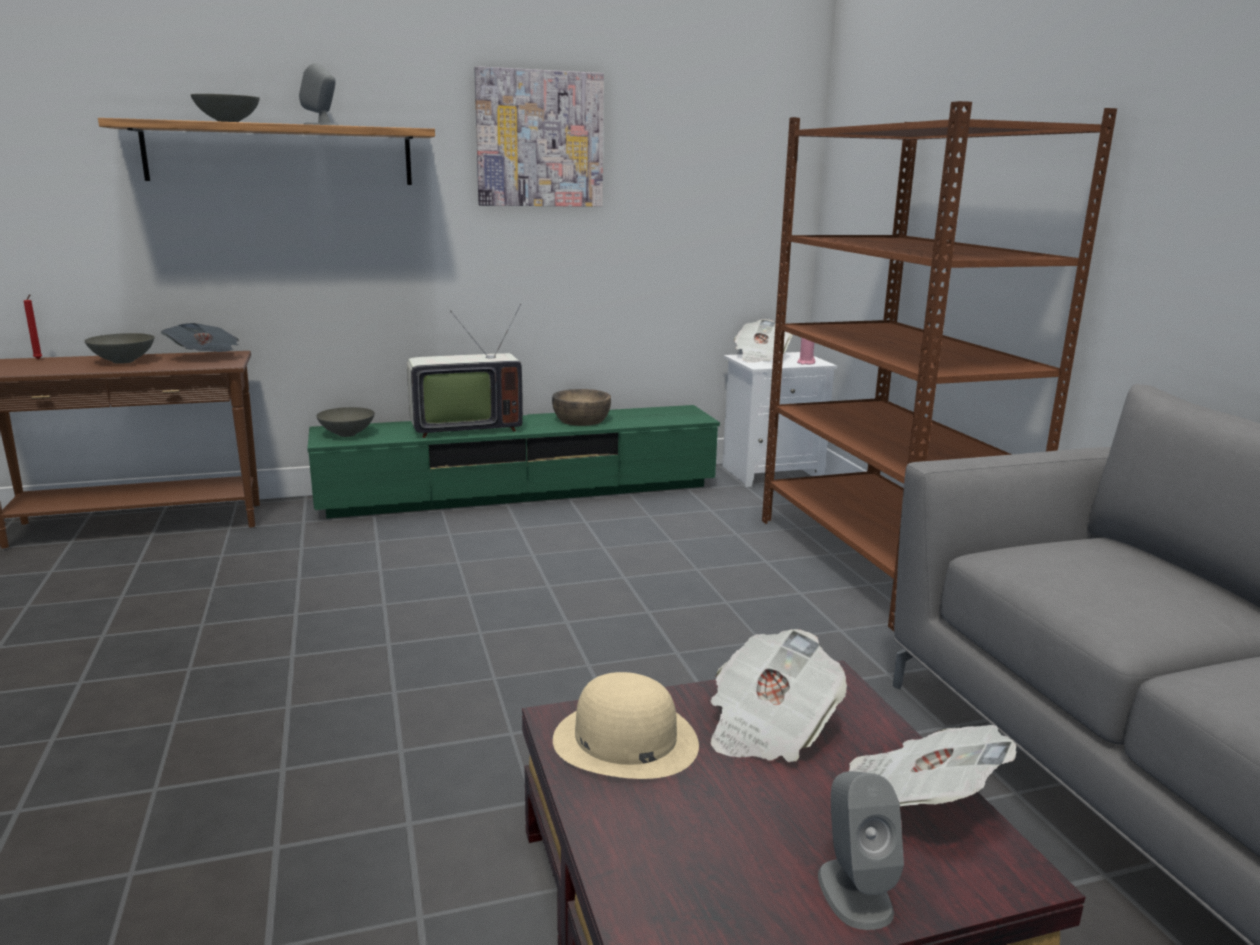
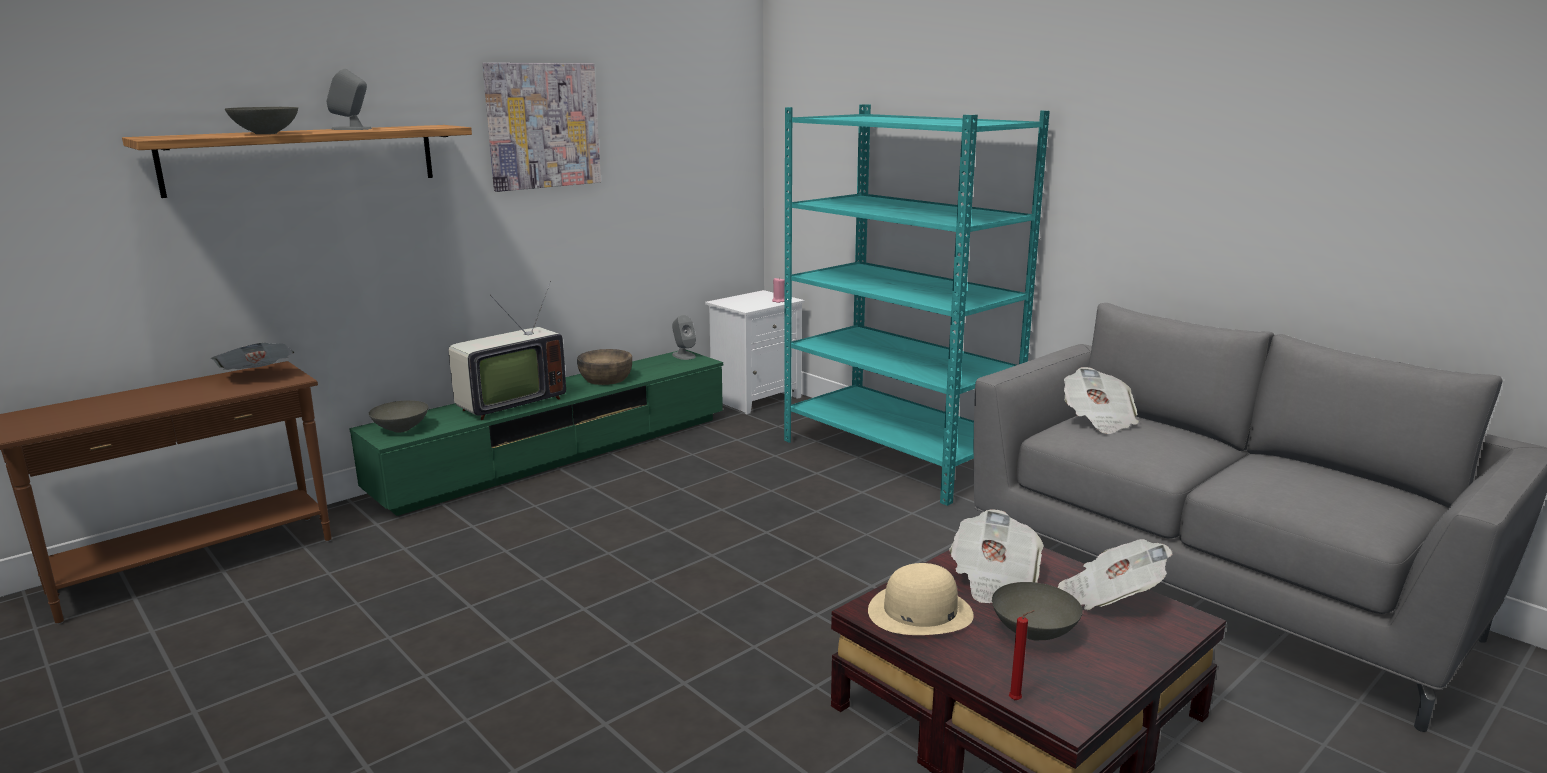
camera: 25 degrees left, 0 degrees up
red candle [24,294,42,359] -> red candle moved to [1009,610,1035,700]
grey bowl [85,333,154,364] -> grey bowl moved to [992,582,1083,641]
newspaper [734,319,793,363] -> newspaper moved to [1064,367,1139,434]
brown bookcase [762,101,1117,631] -> turquoise bookcase [784,104,1050,506]
grey speaker [818,771,904,930] -> grey speaker moved to [672,315,696,360]

